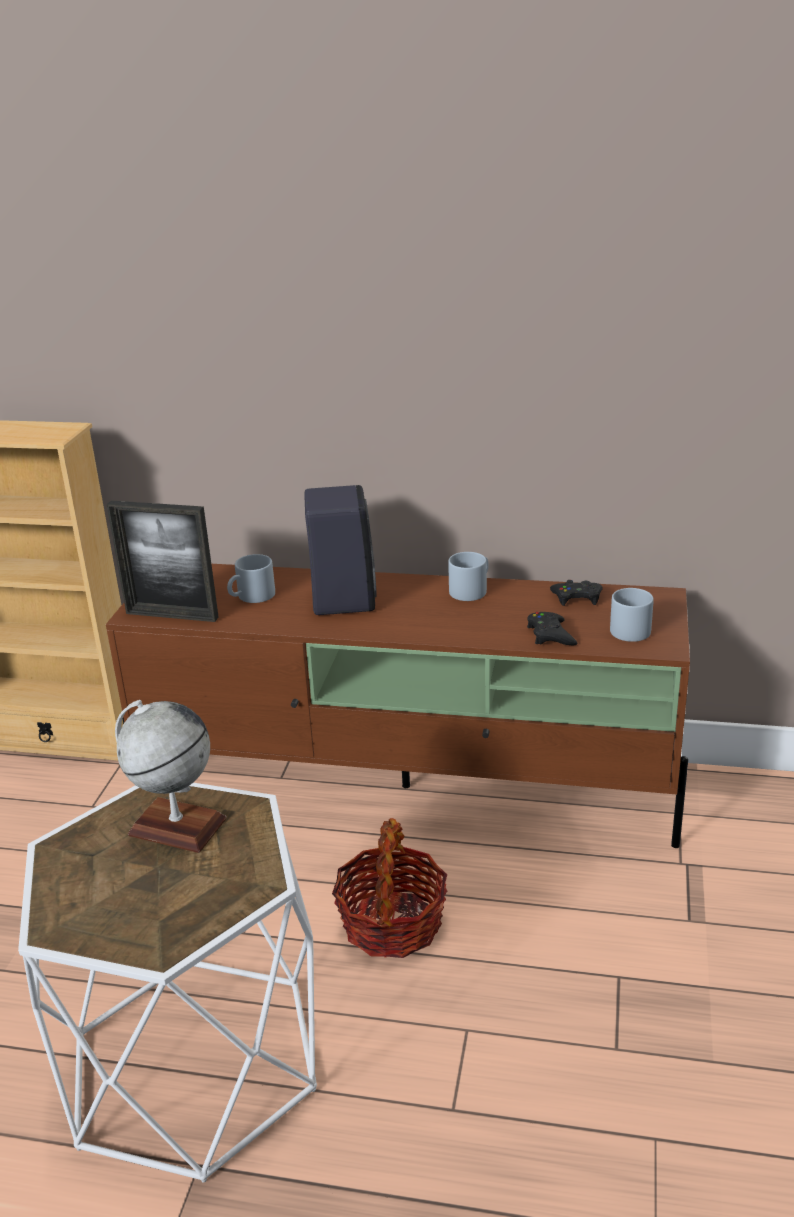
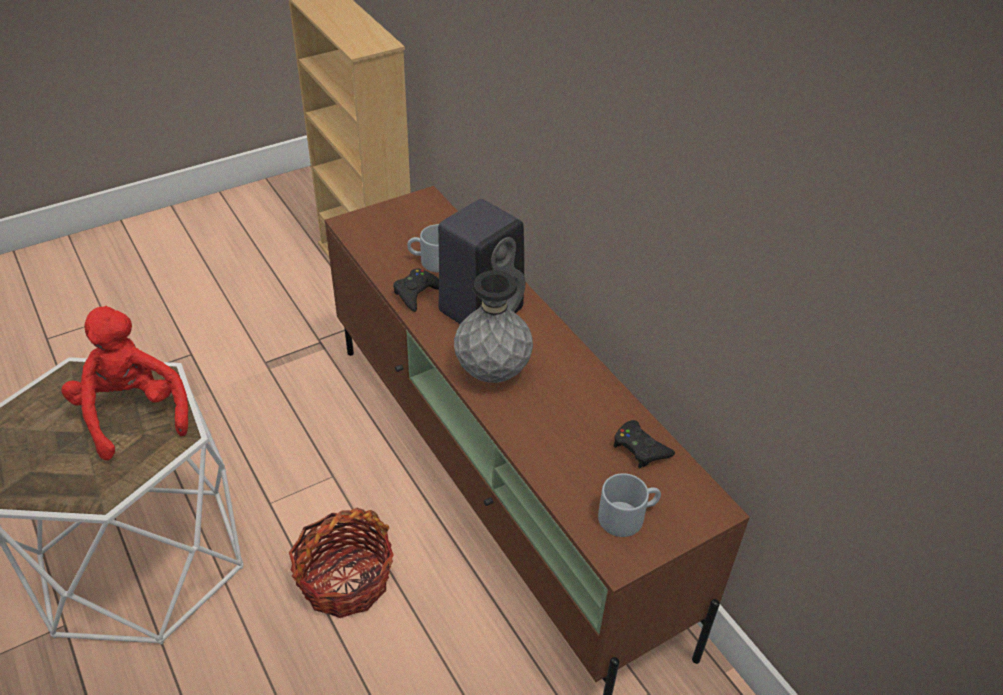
camera: 45 degrees right, 15 degrees up
picture frame [107,500,219,622] -> none
globe [115,700,227,853] -> red plush toy [62,306,188,460]
grey mug [448,552,488,601] -> none
black game controller [527,612,577,646] -> black game controller moved to [393,268,439,312]
none -> grey vase [454,270,533,383]

